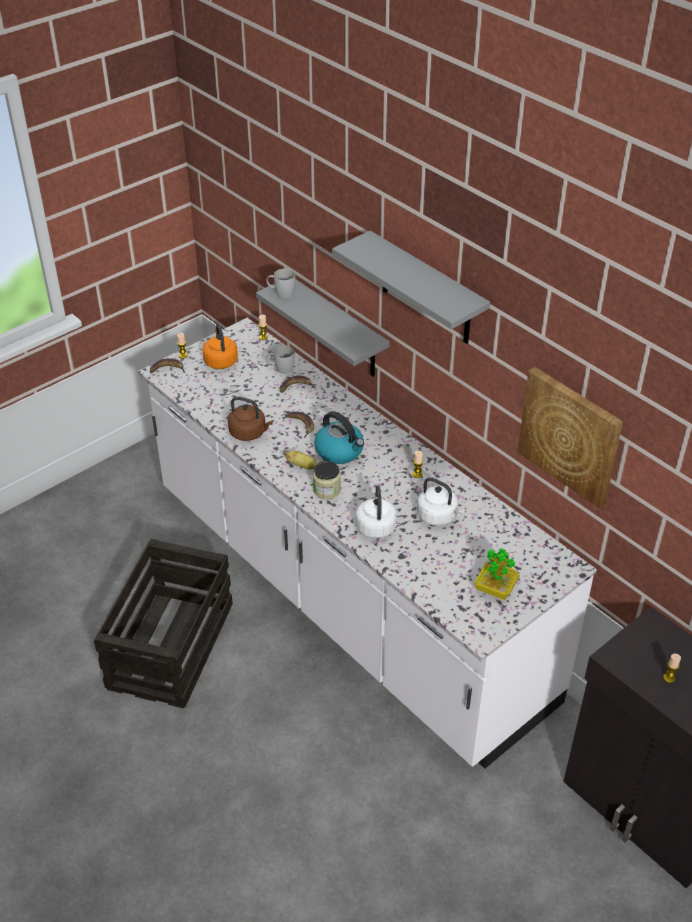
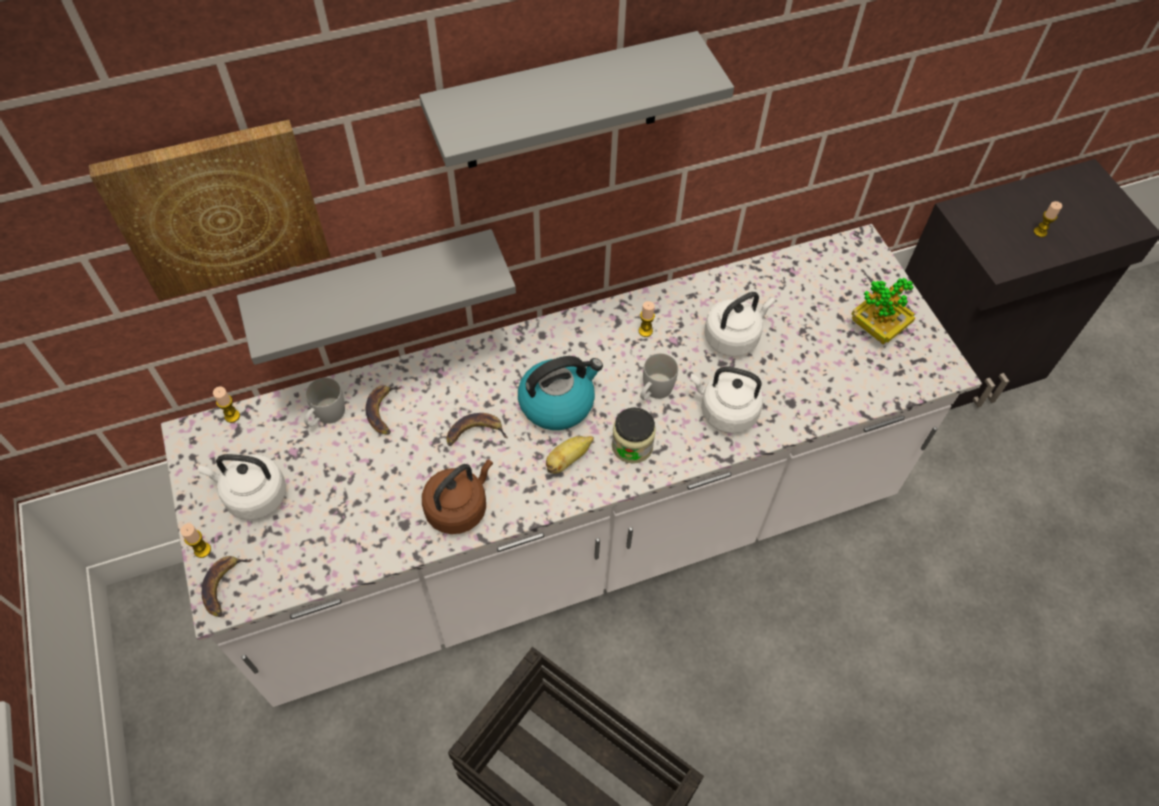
camera: 70 degrees left, 15 degrees up
orange kettle [203,323,238,369] -> white kettle [198,454,286,520]
white mug [266,269,295,298] -> white mug moved to [640,353,678,400]
picture [518,367,623,508] -> picture moved to [89,120,331,301]

